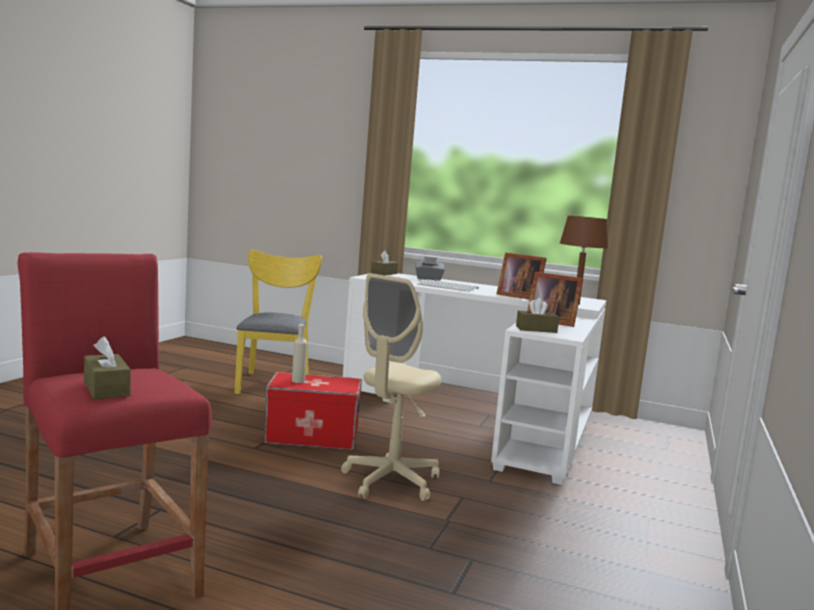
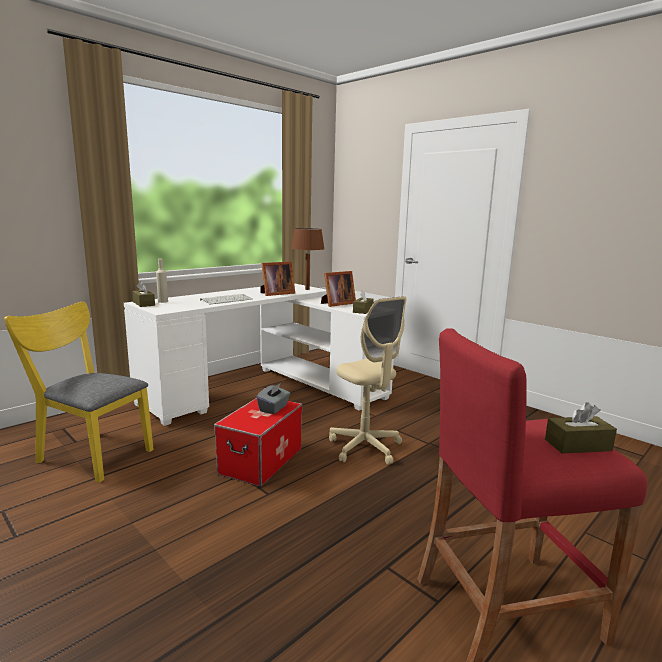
camera: 65 degrees left, 5 degrees up
beige bottle [292,324,307,383] -> beige bottle moved to [156,259,168,303]
grey tissue box [415,256,445,280] -> grey tissue box moved to [256,383,290,414]

